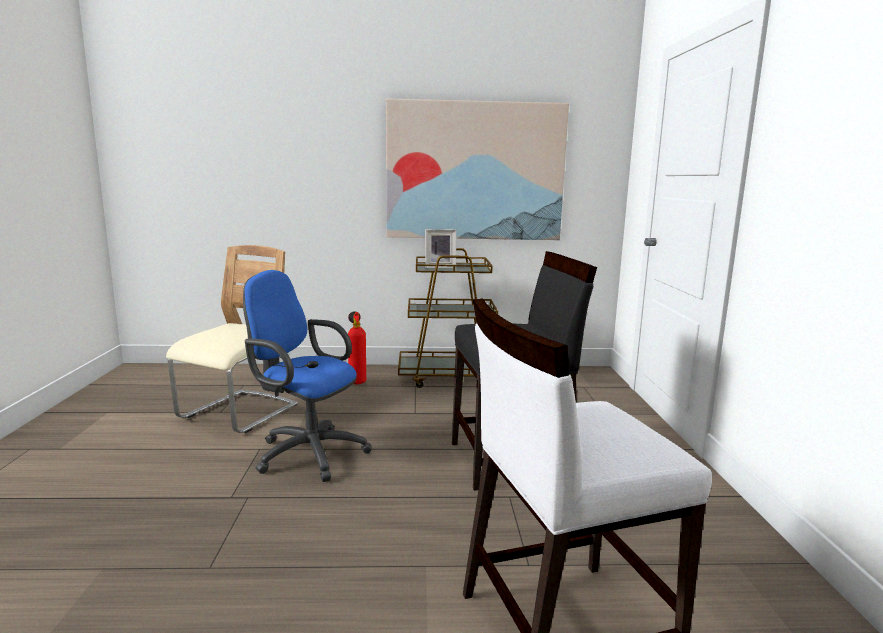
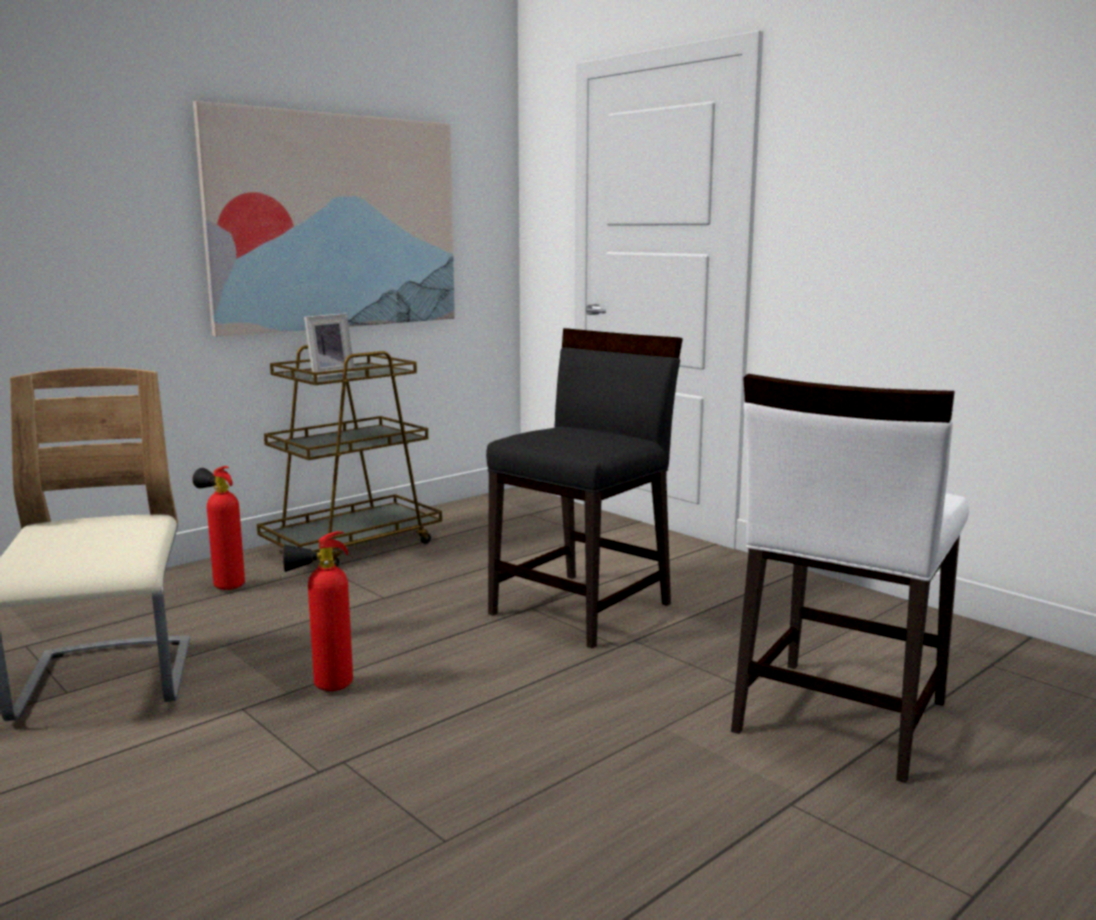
camera: 40 degrees left, 0 degrees up
blue office chair [243,270,372,482] -> fire extinguisher [283,531,353,691]

